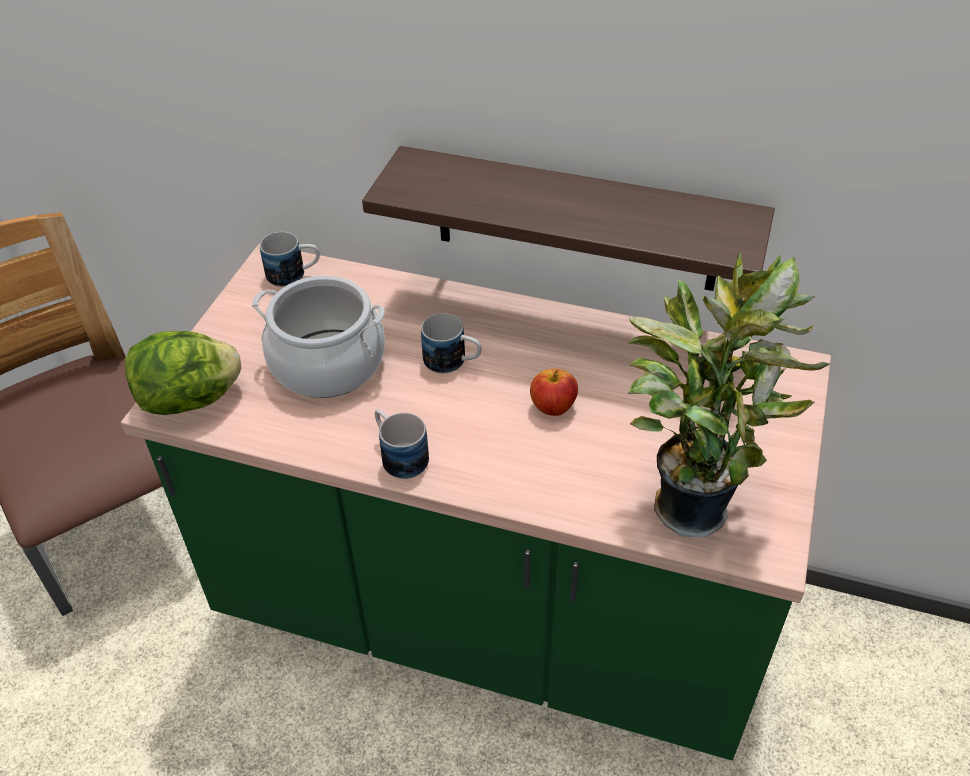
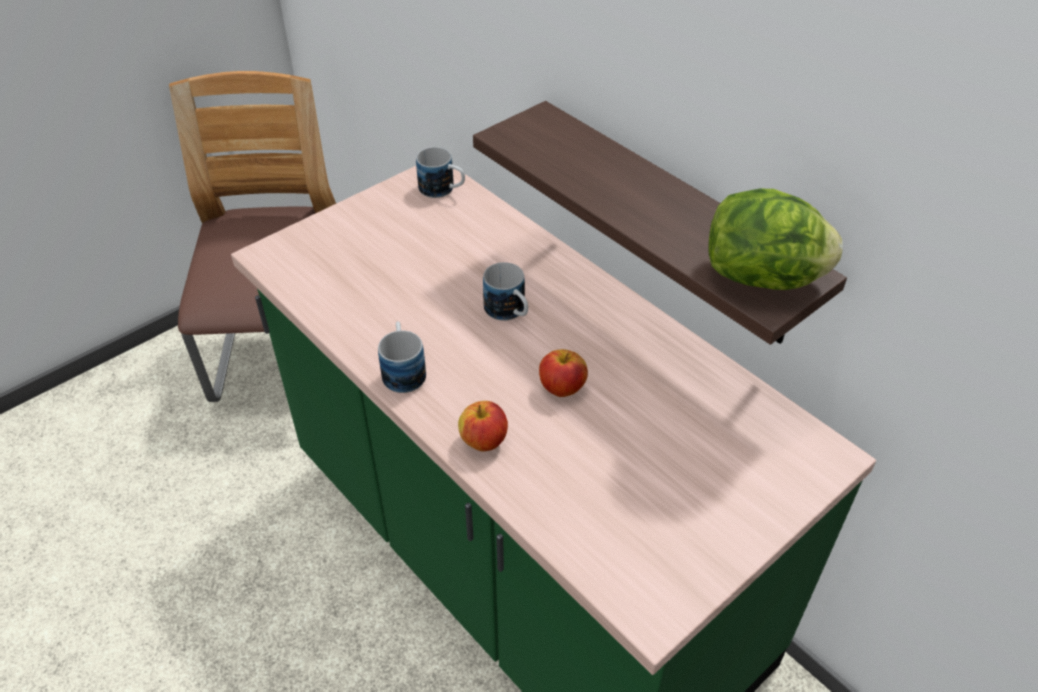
camera: 30 degrees right, 0 degrees up
lettuce [125,331,242,415] -> lettuce moved to [708,189,843,290]
cooking pot [252,276,385,398] -> none
potted plant [628,250,830,538] -> none
none -> apple [458,401,508,451]

